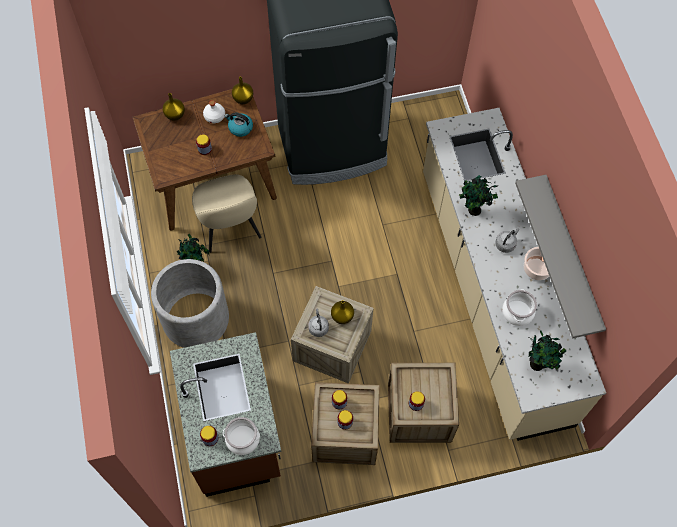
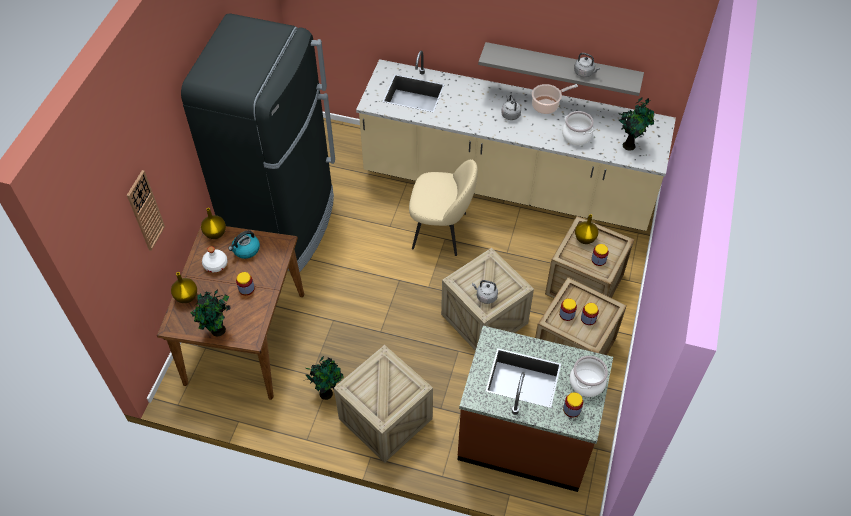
camera: 60 degrees left, 10 degrees down
grey planter [151,259,229,348] -> crate [334,345,433,463]
beige chair [192,174,261,253] -> beige chair moved to [409,159,478,256]
yellow vase [331,300,354,324] -> yellow vase moved to [575,214,598,244]
potted plant [459,175,498,216] -> potted plant moved to [190,289,231,336]
none -> wall clock [127,170,165,251]
none -> grey kettle [574,53,600,77]

